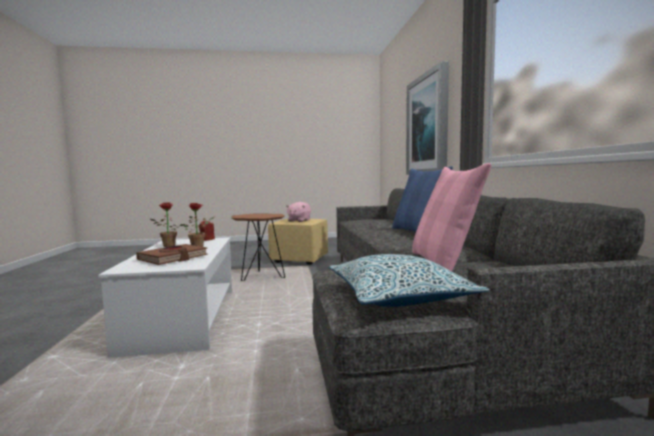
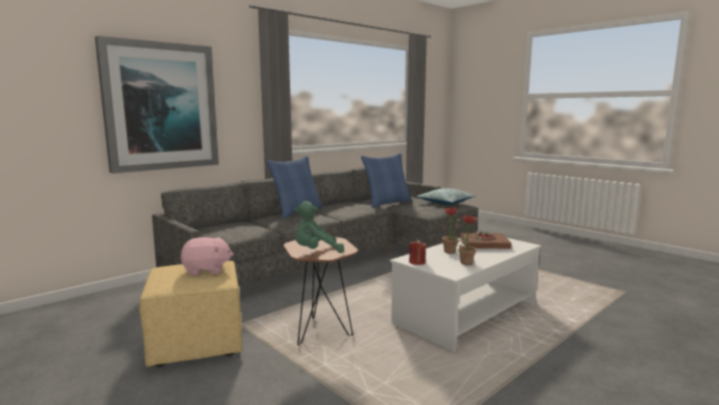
camera: 125 degrees left, 5 degrees up
pink pillow [412,163,491,271] -> blue pillow [361,153,412,208]
none -> green plush toy [295,201,344,253]

